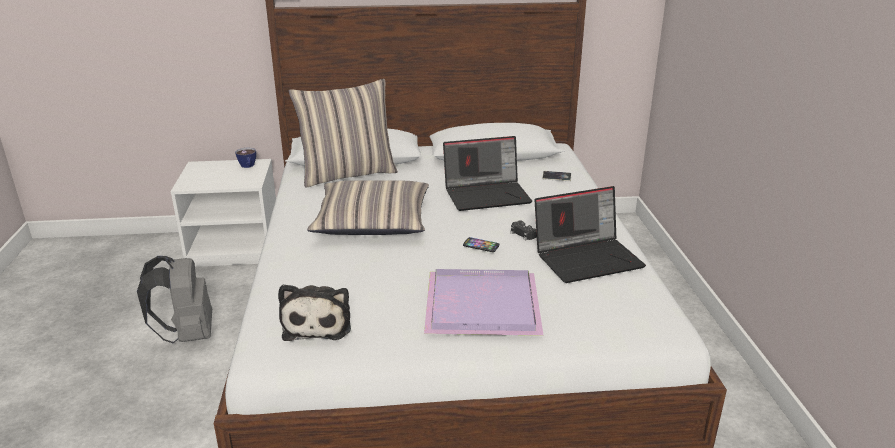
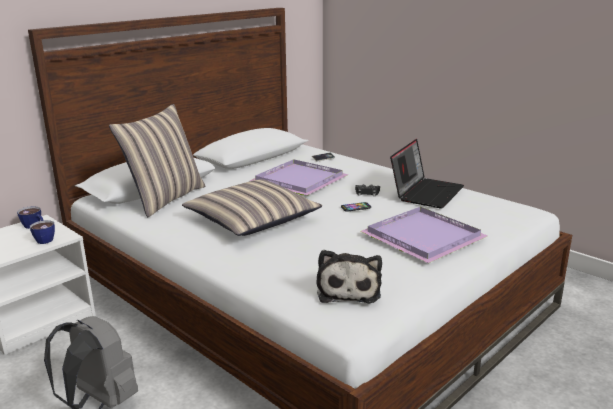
camera: 40 degrees left, 5 degrees down
plush toy [278,284,351,341] -> plush toy turned 45 degrees clockwise [316,250,382,303]
laptop [443,136,532,211] -> purple tray [249,159,349,195]
none -> cup [30,220,55,244]

